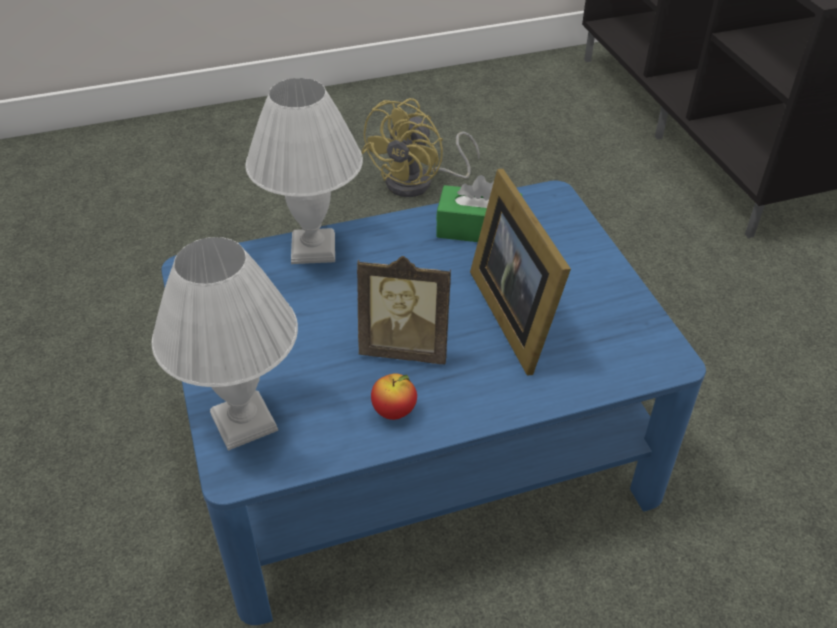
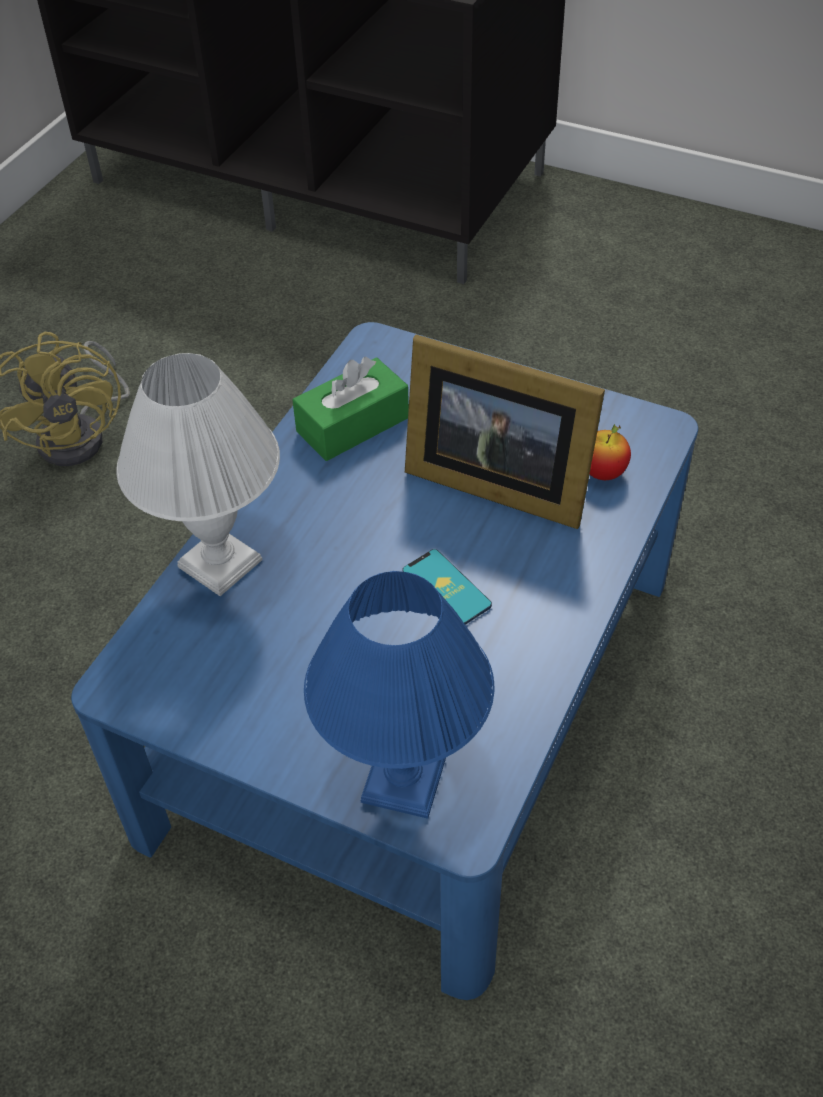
camera: 45 degrees left, 5 degrees up
white table lamp [152,237,298,451] -> blue table lamp [304,571,494,819]
picture frame [357,256,451,364] -> phone [403,549,492,625]
apple [371,373,417,420] -> apple moved to [589,424,631,480]

